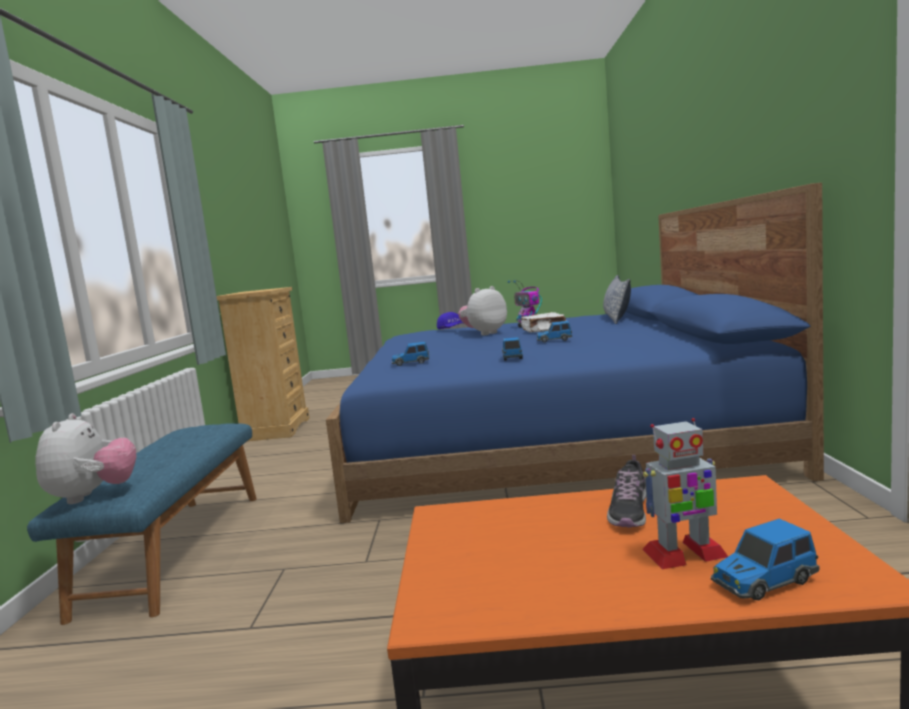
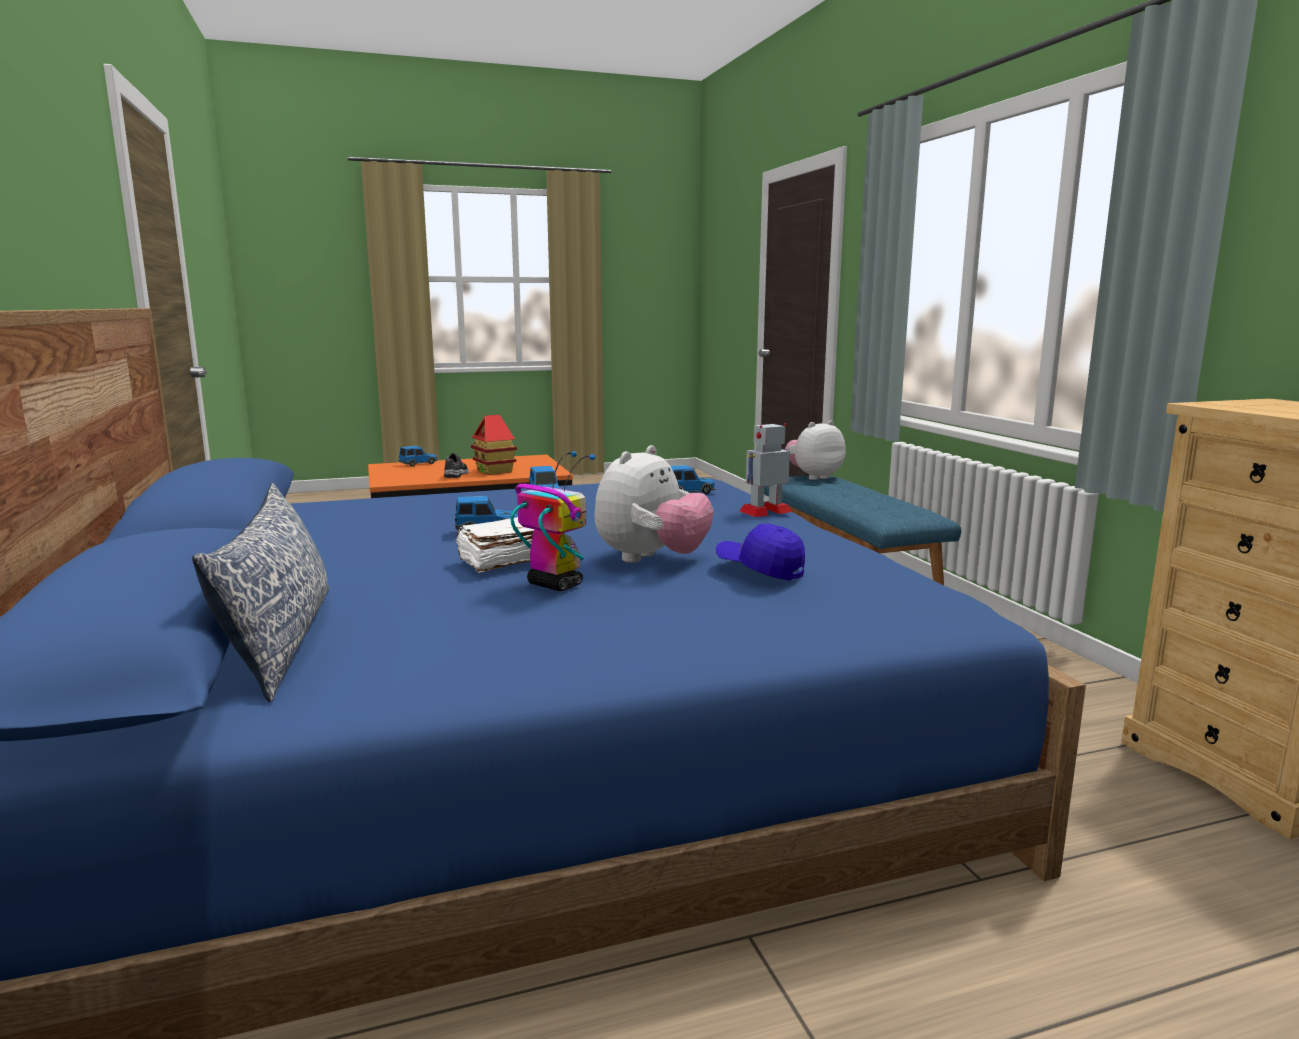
camera: 160 degrees right, 5 degrees up
plush toy [35,413,137,504] -> plush toy turned 90 degrees clockwise [785,420,845,480]
toy robot [642,418,728,569] -> toy robot moved to [739,423,793,517]
none -> toy house [471,415,517,475]

